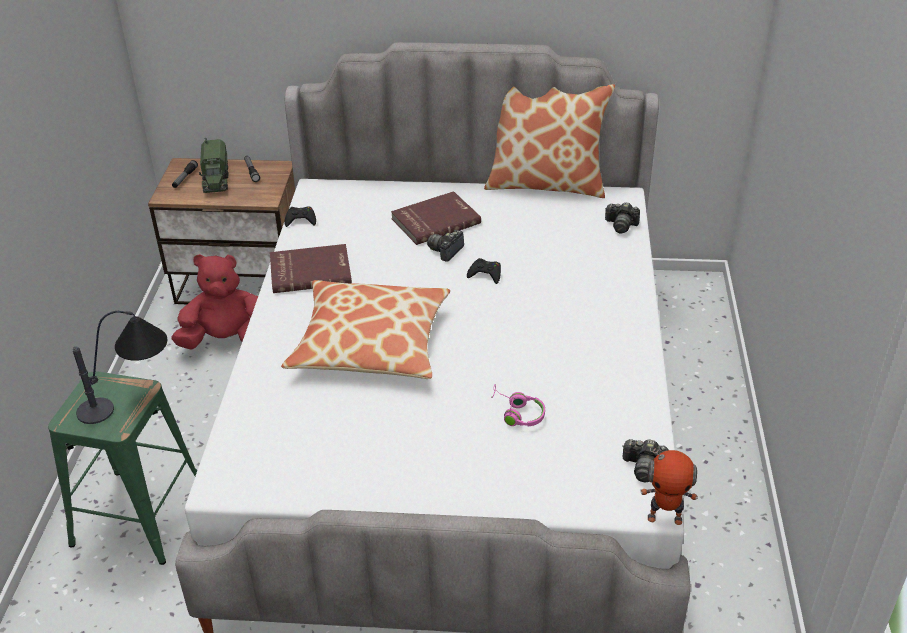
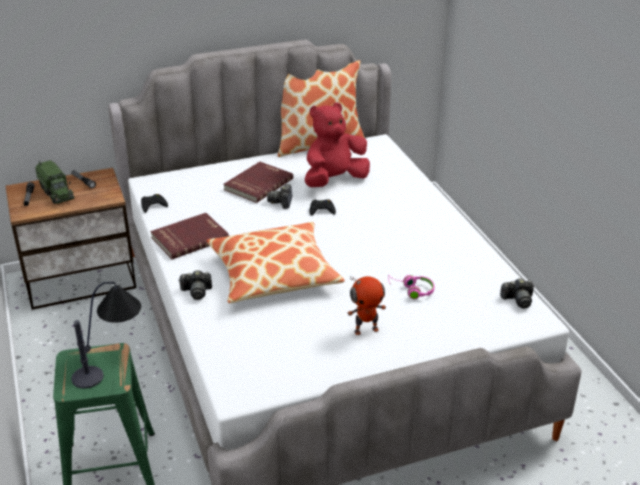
camera: 25 degrees left, 5 degrees down
red plush toy [172,254,258,350] -> red plush toy moved to [305,102,370,187]
camera [605,202,640,234] -> camera moved to [178,270,212,300]
toy robot [640,446,697,525] -> toy robot moved to [347,276,386,335]

